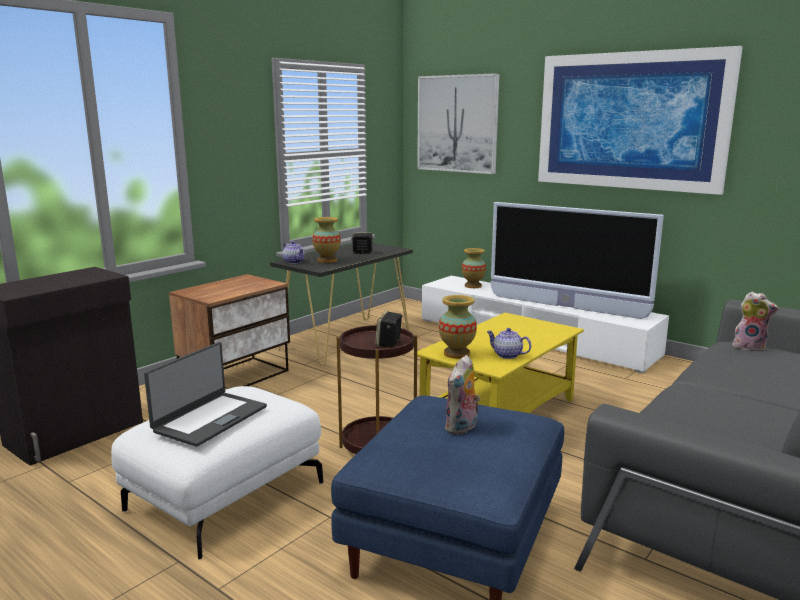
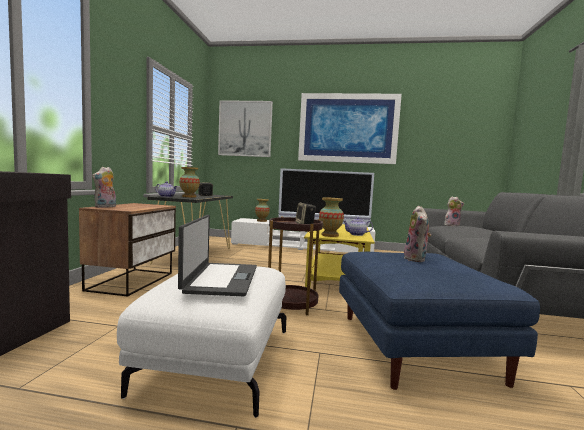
camera: 30 degrees left, 10 degrees down
none -> plush toy [92,167,116,208]

